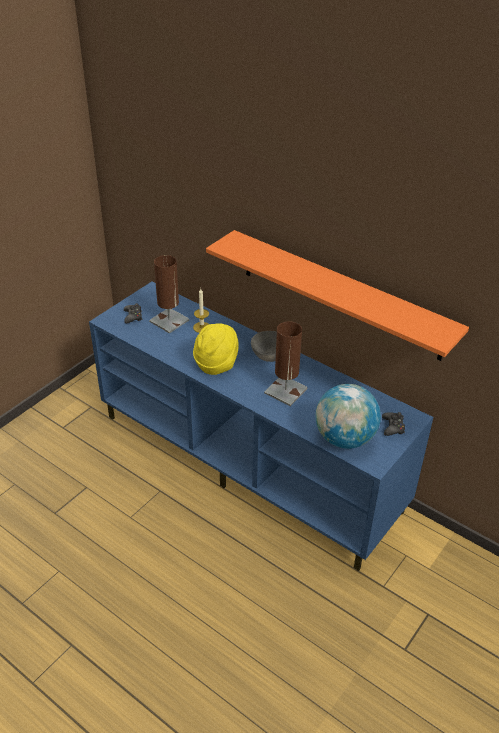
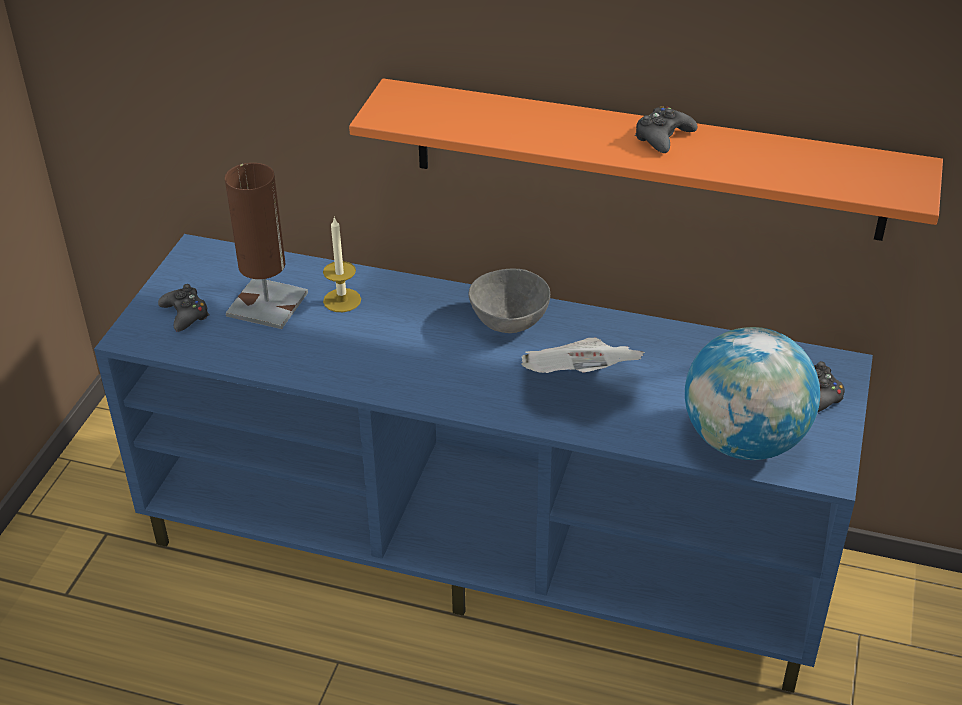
camera: 20 degrees left, 0 degrees up
yellow hat [193,323,239,375] -> none
brown table lamp [264,321,308,406] -> newspaper [521,338,644,373]
none -> black game controller [635,106,697,153]

